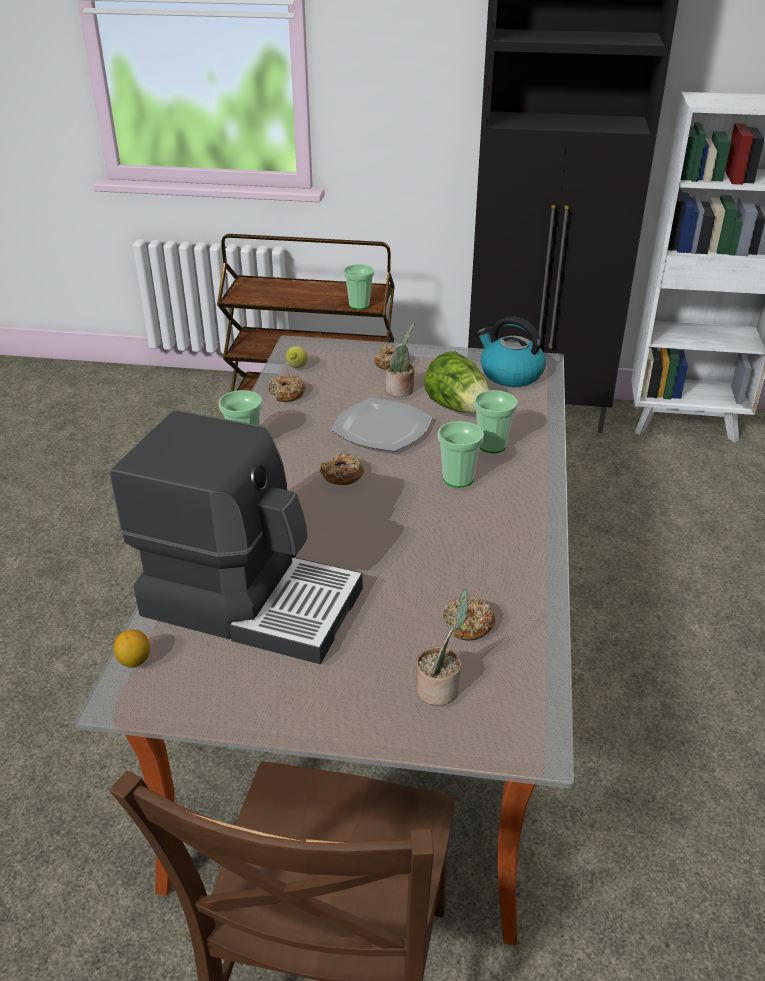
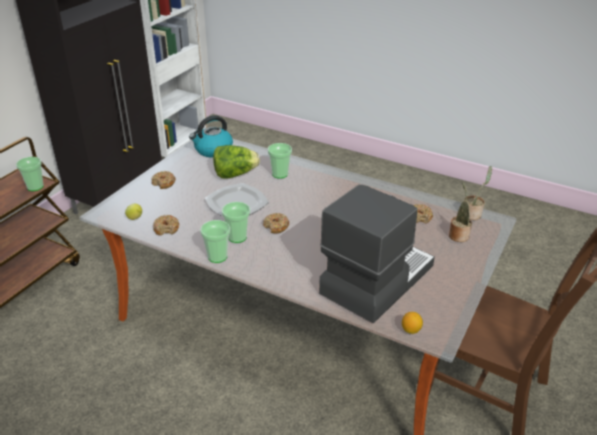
camera: 70 degrees left, 0 degrees up
potted plant [386,323,415,397] -> potted plant moved to [464,166,492,220]
cup [438,421,484,488] -> cup moved to [222,202,250,243]

